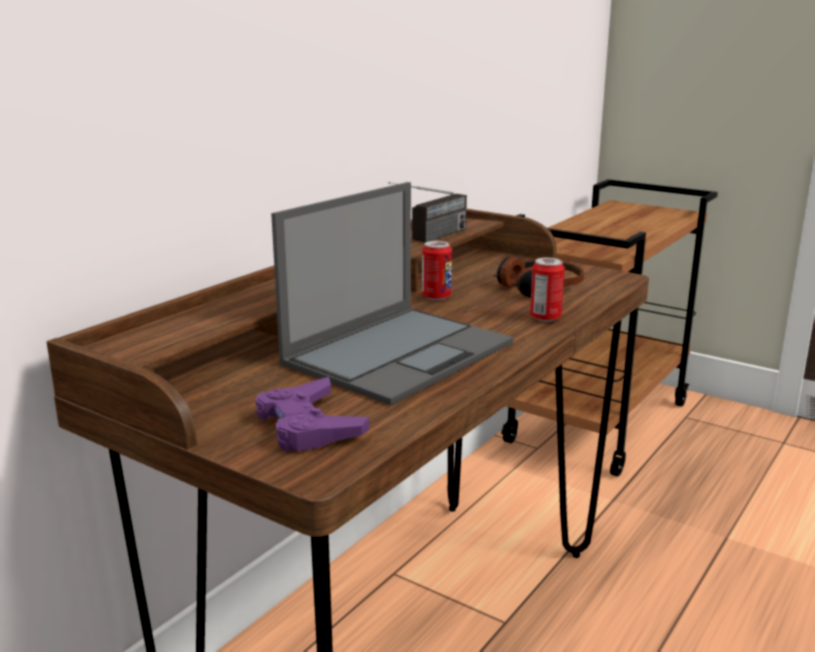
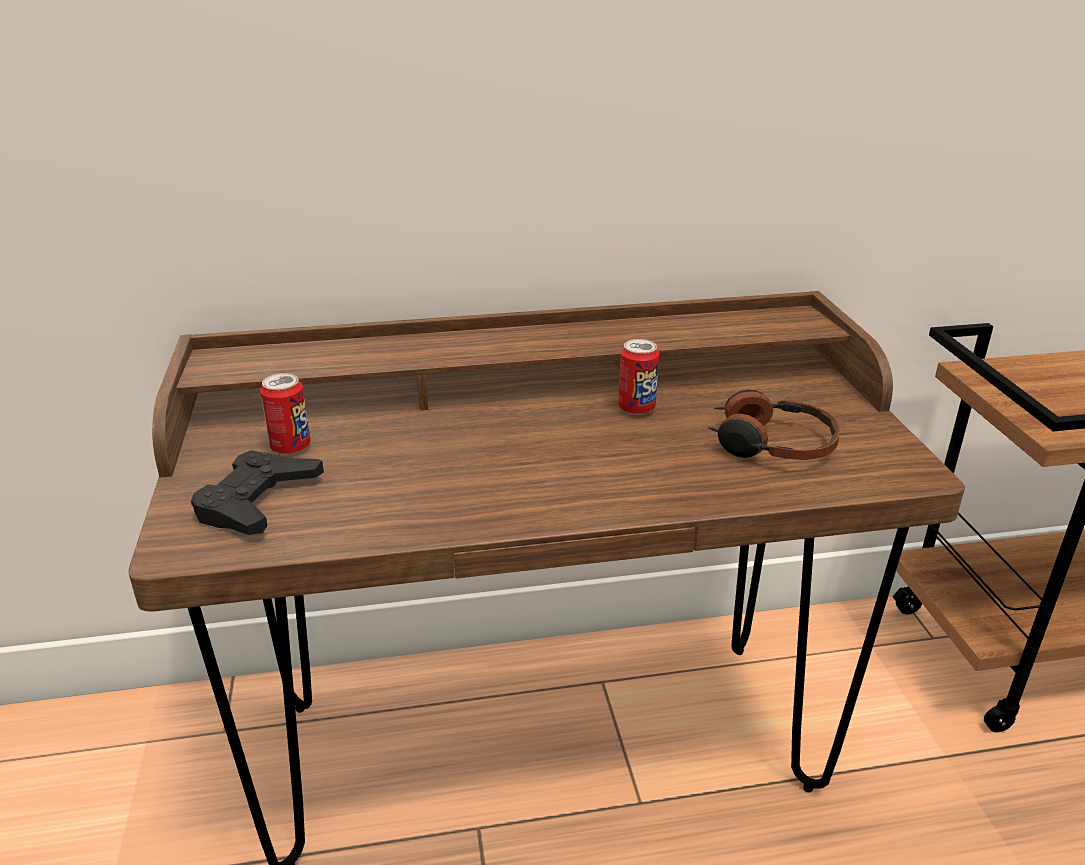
camera: 45 degrees right, 10 degrees up
purple game controller [255,377,369,452] -> black game controller [191,450,324,535]
laptop [271,182,514,405] -> none
radio [388,182,467,243] -> none
can [530,257,565,322] -> can moved to [260,373,311,454]

